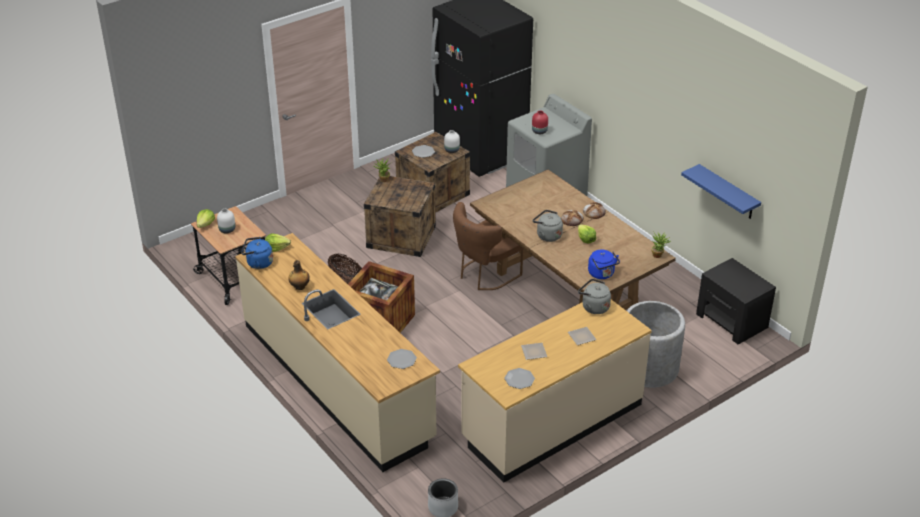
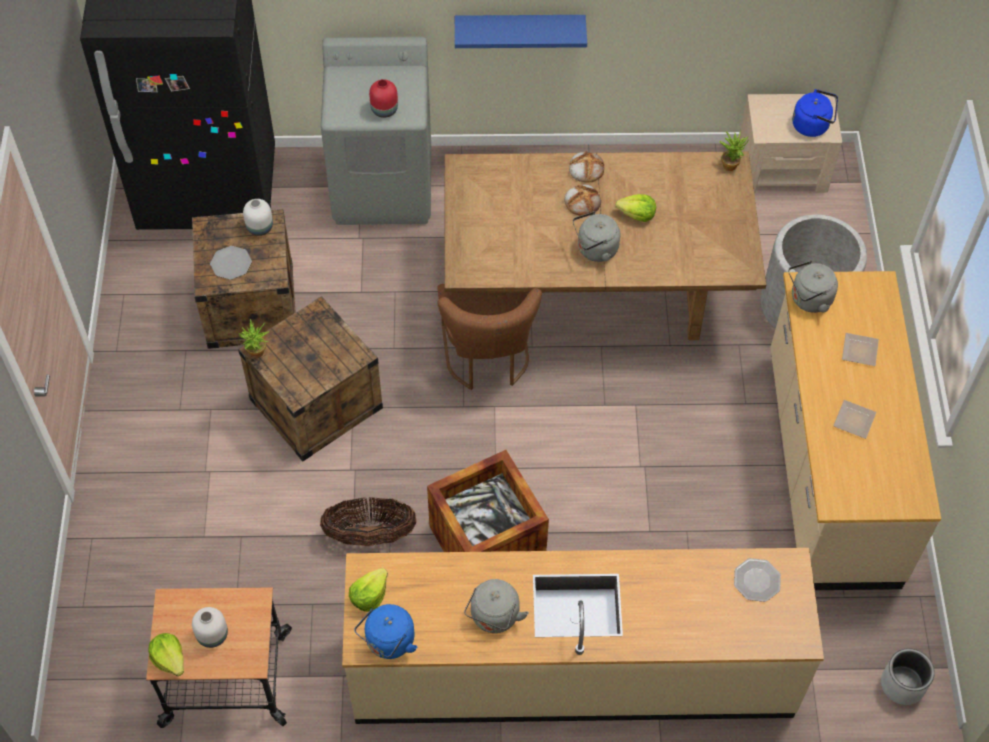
camera: 55 degrees left, 20 degrees up
bottle [288,260,310,290] -> grey kettle [464,579,529,633]
plate [504,368,535,389] -> none
blue kettle [588,249,620,279] -> blue kettle moved to [792,89,838,137]
blue shelf [681,164,761,219] -> blue shelf moved to [455,15,587,48]
black nightstand [696,258,776,344] -> beige nightstand [739,94,842,193]

